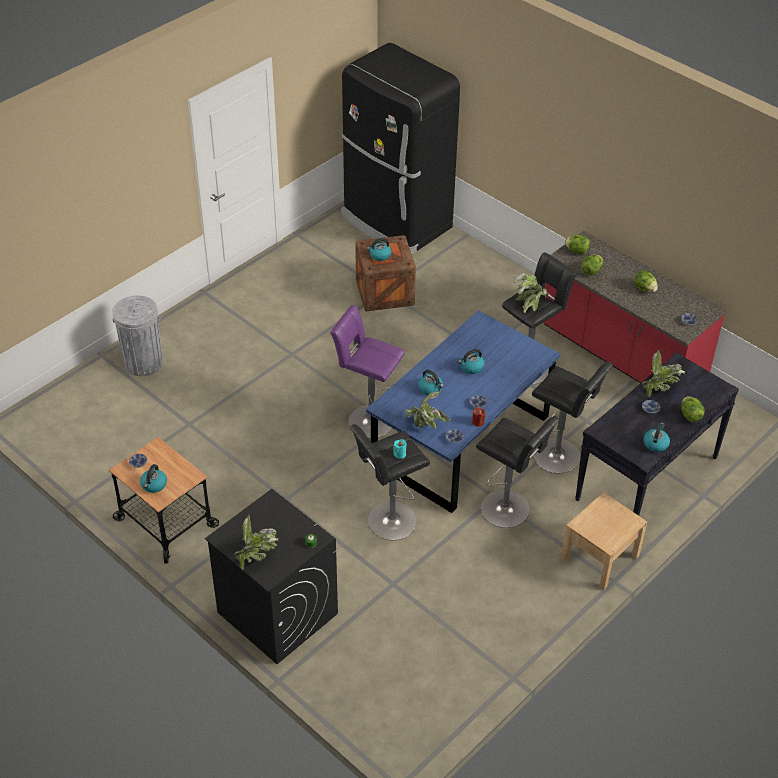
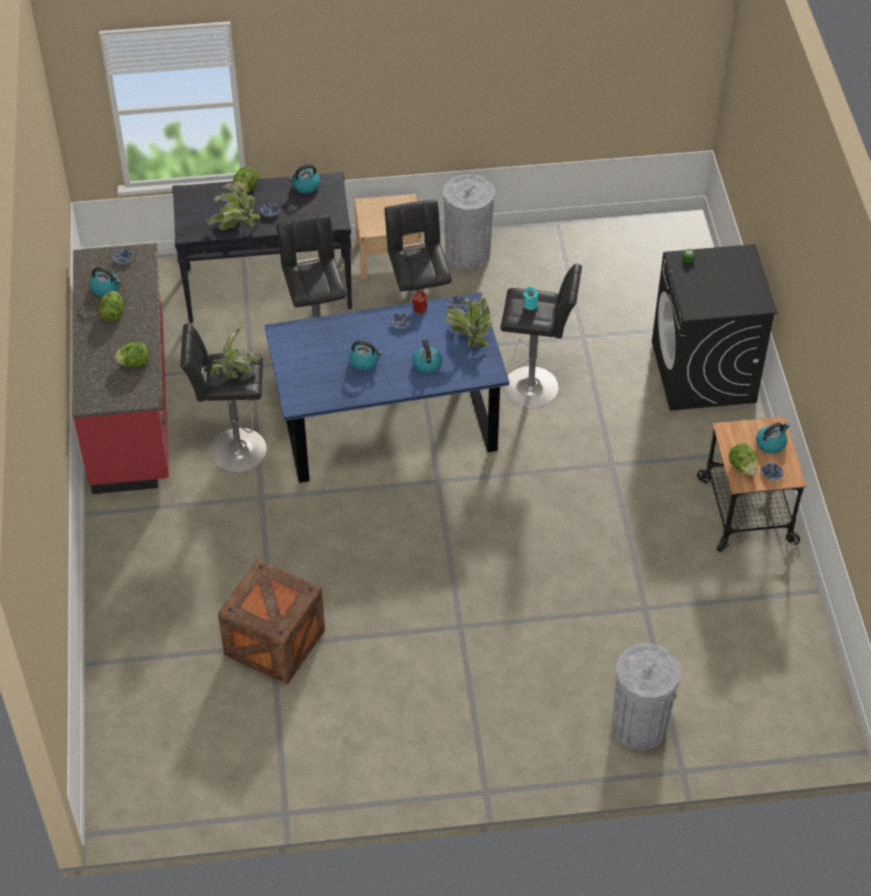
camera: 140 degrees left, 5 degrees up
potted plant [235,514,278,570] -> none
purple stool [330,305,405,439] -> none
black fridge [341,43,460,254] -> none
kettle [367,238,391,261] -> kettle moved to [90,267,121,297]
lettuce [565,235,590,254] -> lettuce moved to [729,443,758,475]
none -> grey trash can [443,174,495,270]

